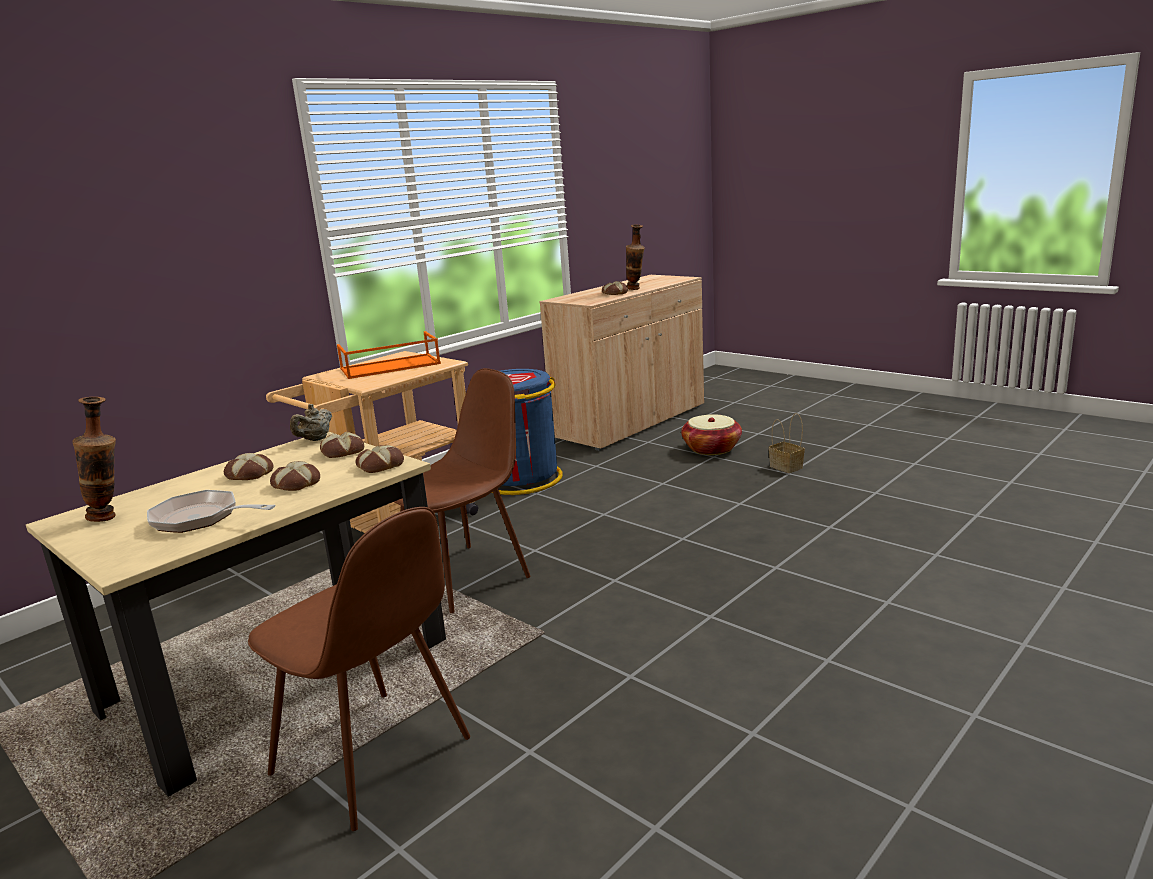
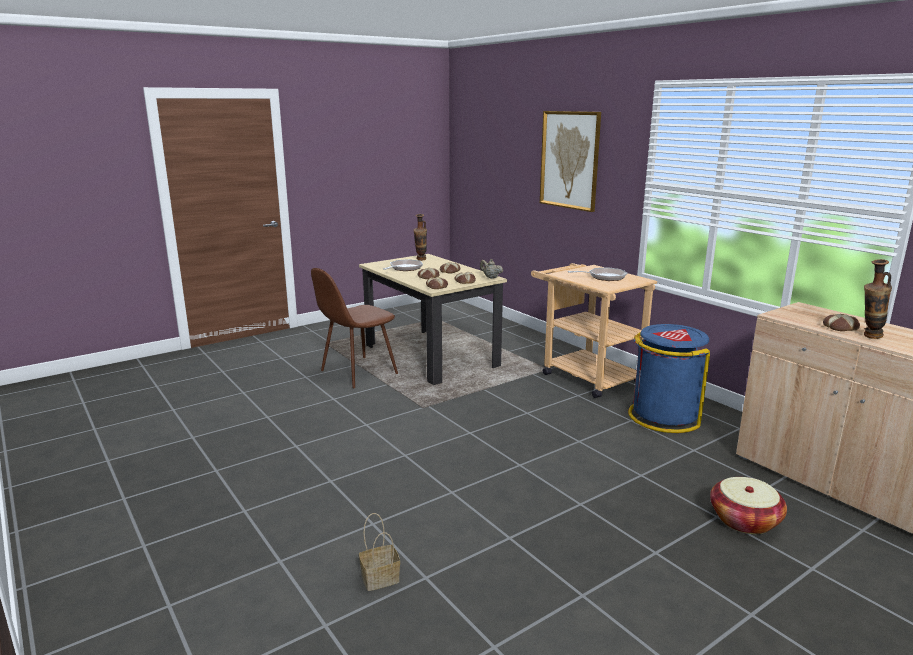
camera: 100 degrees right, 0 degrees up
orange tray [337,331,441,379] -> frying pan [568,267,628,281]
brown chair [394,368,531,613] -> none
basket [769,413,805,473] -> basket moved to [359,513,400,591]
none -> picture [540,111,601,212]

